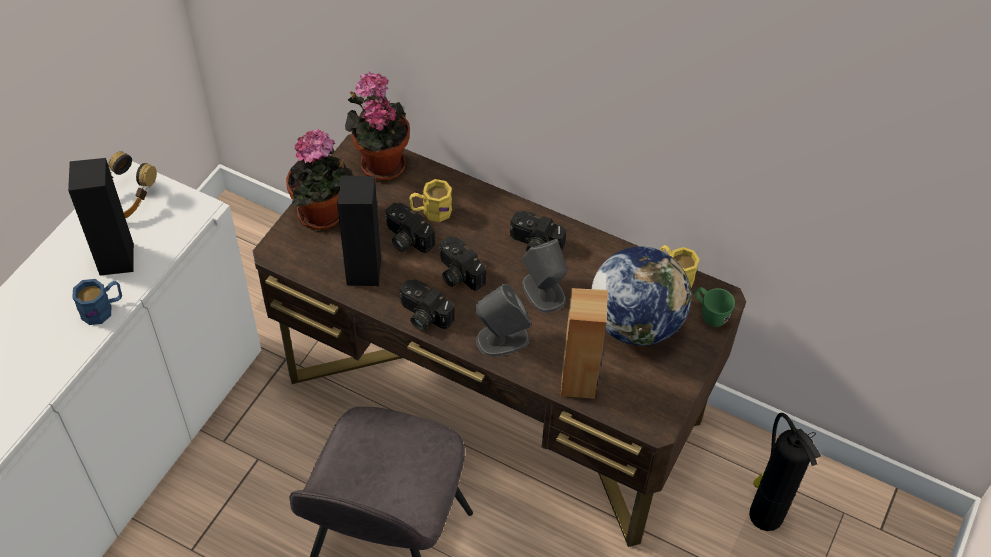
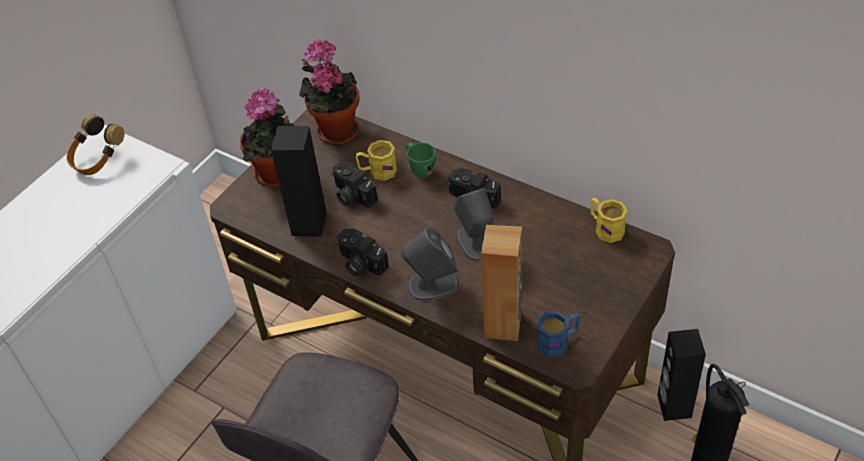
camera: 10 degrees right, 5 degrees down
black speaker [68,158,134,276] -> black speaker moved to [657,329,706,421]
blue mug [72,279,122,325] -> blue mug moved to [537,311,580,357]
camera [438,236,486,291] -> none
globe [591,246,692,345] -> none
green mug [695,287,735,327] -> green mug moved to [405,143,436,178]

